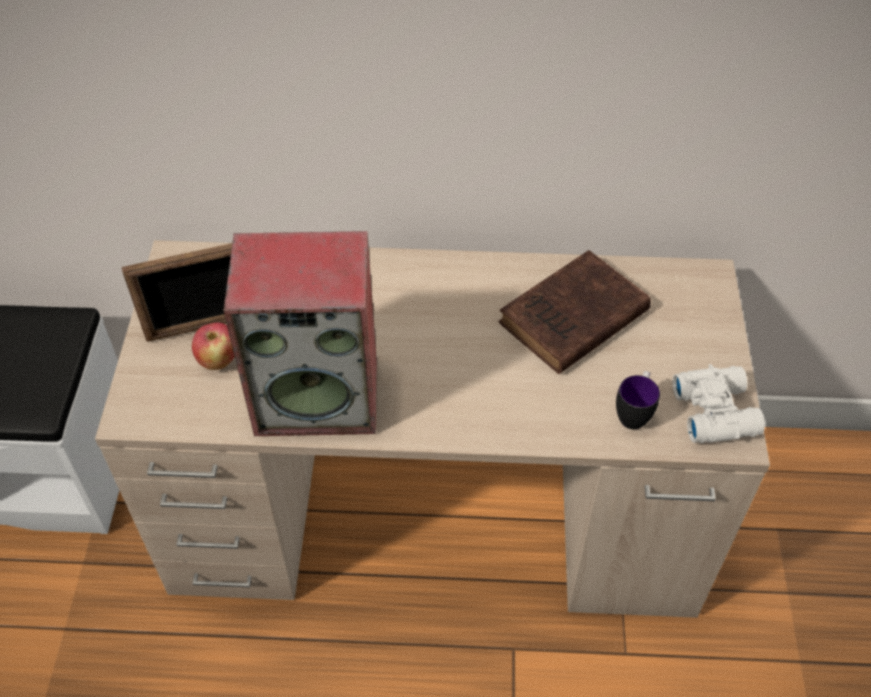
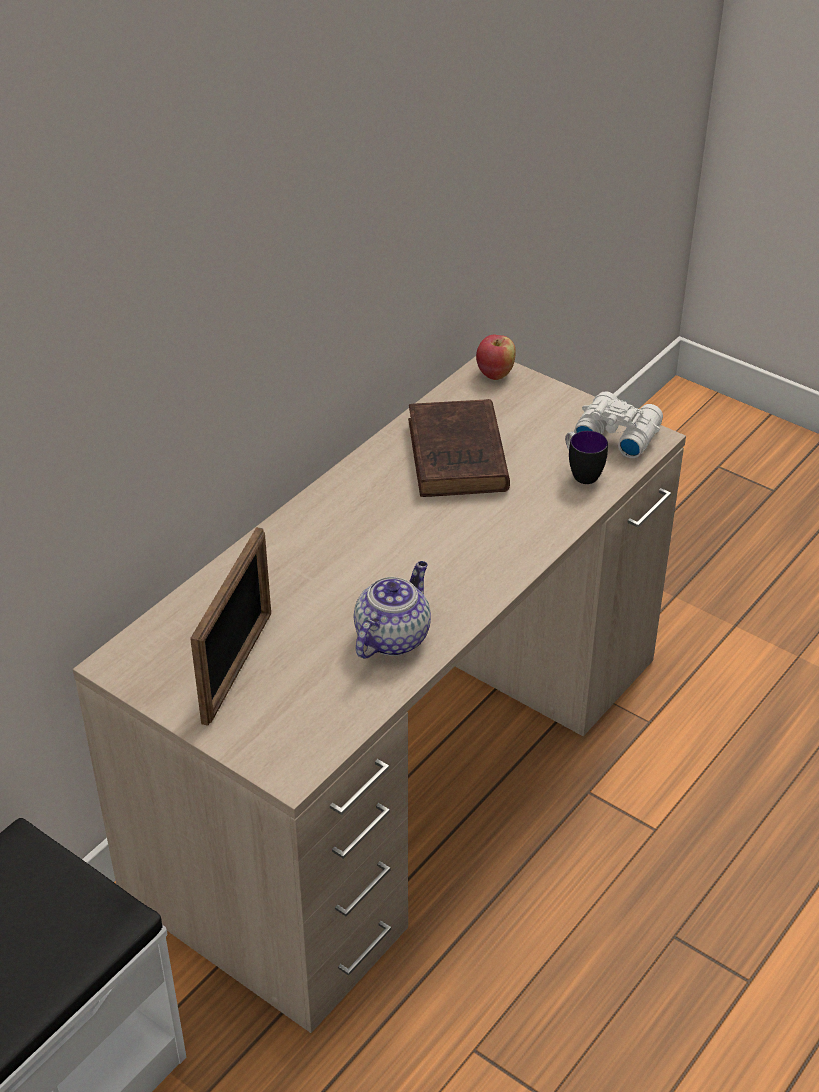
camera: 55 degrees left, 10 degrees down
apple [192,322,235,370] -> apple moved to [476,335,516,380]
speaker [223,231,377,436] -> teapot [354,561,431,659]

